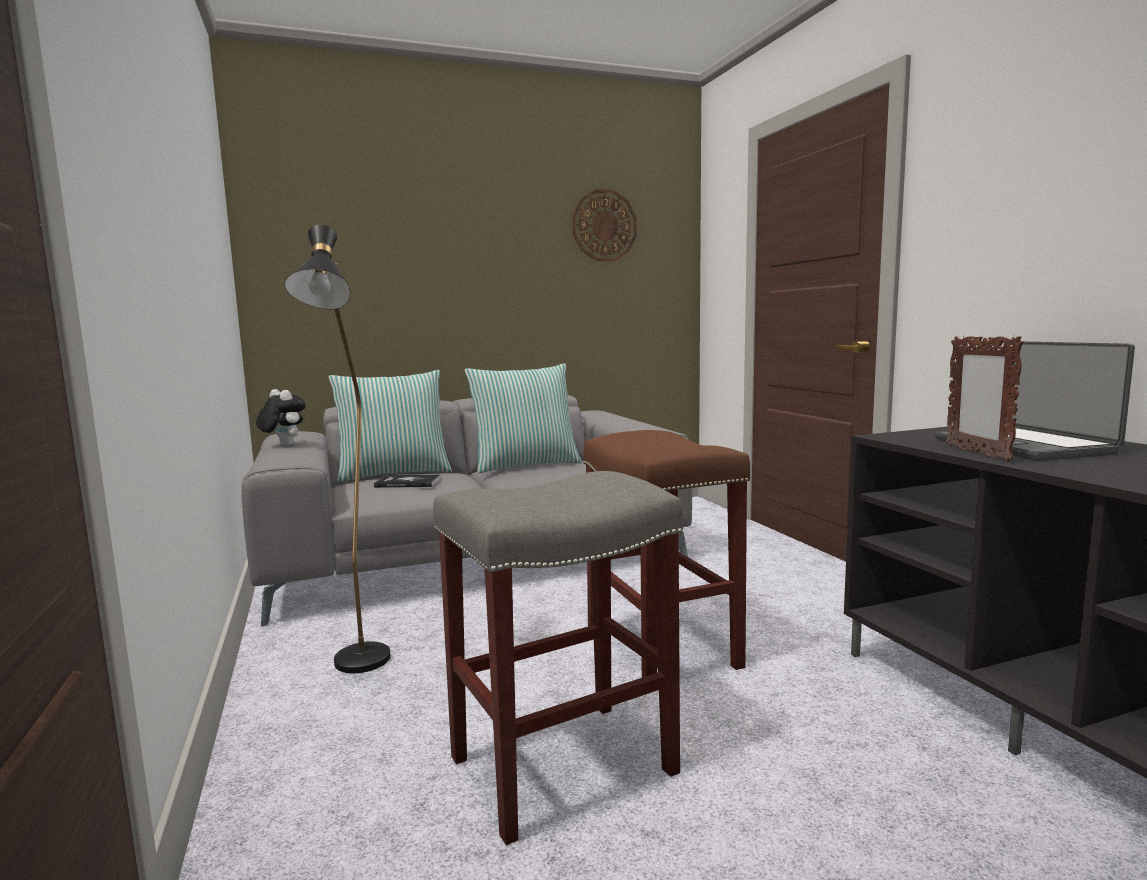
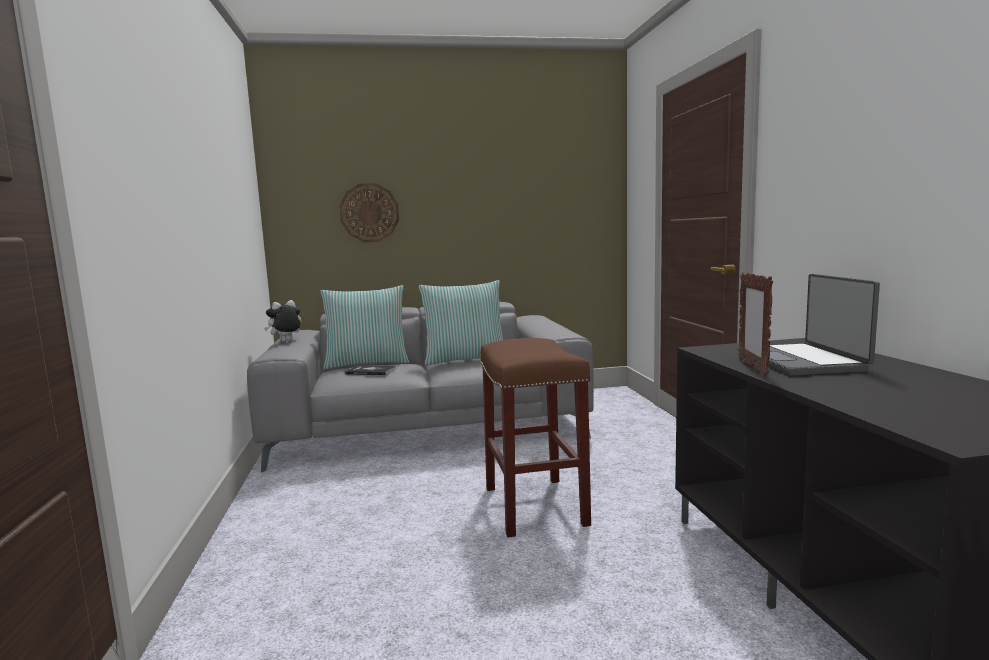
camera: 10 degrees right, 0 degrees up
plush toy [256,389,306,446] -> plush toy turned 90 degrees counterclockwise [264,300,302,342]
black floor lamp [284,224,390,673] -> none
grey stool [433,471,683,845] -> none
wall clock [572,189,637,261] -> wall clock moved to [339,183,399,242]

